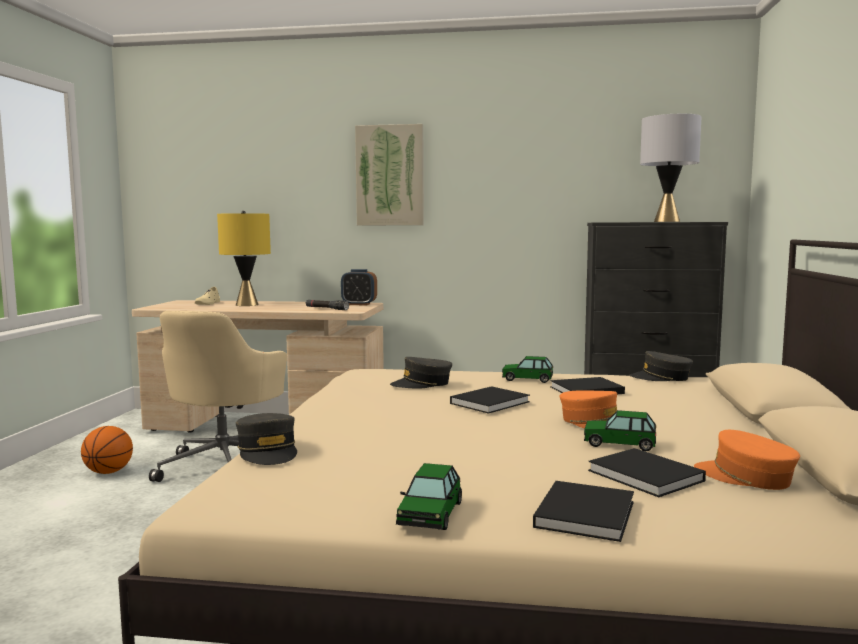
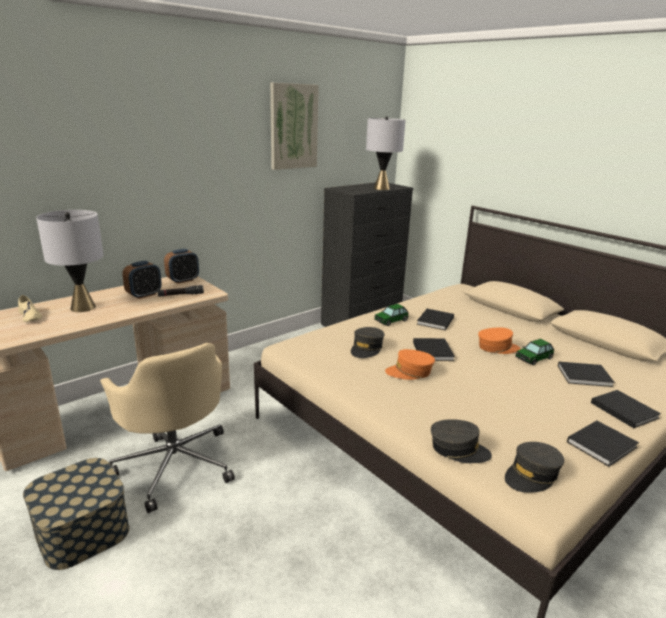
camera: 50 degrees left, 15 degrees up
basketball [81,426,133,474] -> storage box [23,458,129,570]
yellow table lamp [217,211,271,306] -> grey table lamp [36,210,104,312]
picture [355,124,424,225] -> picture moved to [270,83,319,170]
toy car [396,463,462,530] -> black book [567,421,639,467]
grey cap [630,351,693,381] -> grey cap moved to [505,442,564,493]
orange cap [694,430,800,490] -> orange cap moved to [385,349,435,380]
none -> alarm clock [122,260,162,299]

